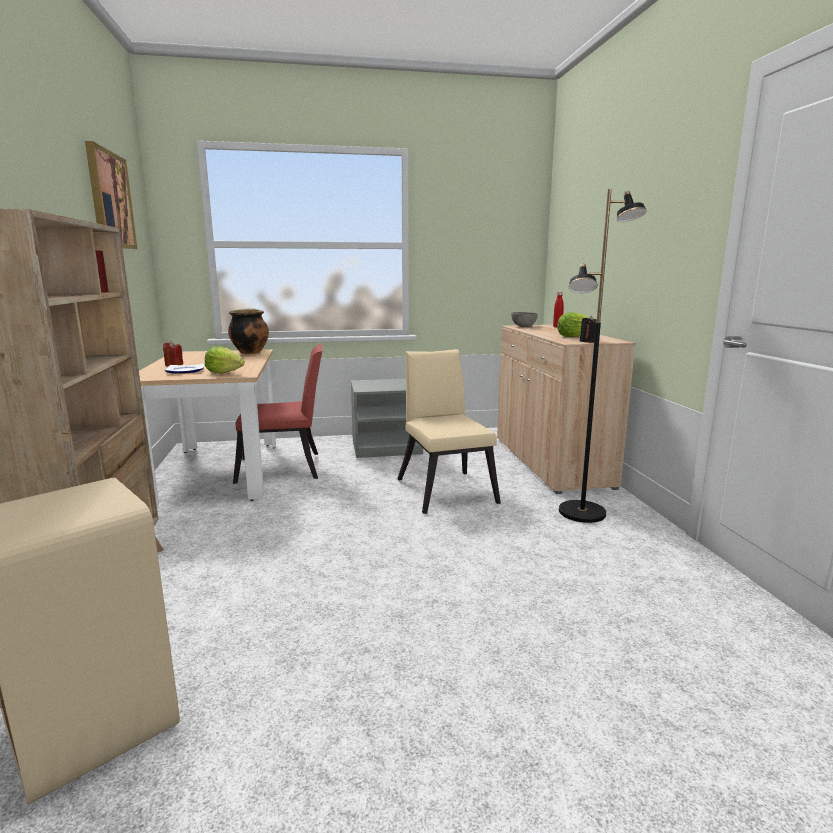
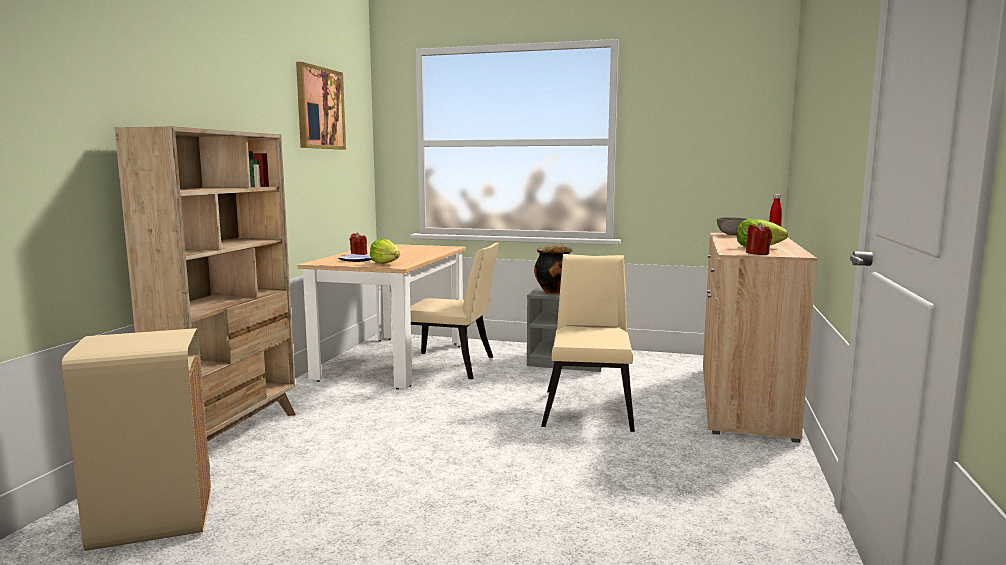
camera: 25 degrees right, 5 degrees down
cooking pot [228,309,269,354] -> cooking pot moved to [534,245,572,294]
red chair [233,344,322,484] -> beige chair [410,243,499,379]
black floor lamp [559,189,647,523] -> none
black candle [580,316,597,343] -> red candle [746,222,772,255]

